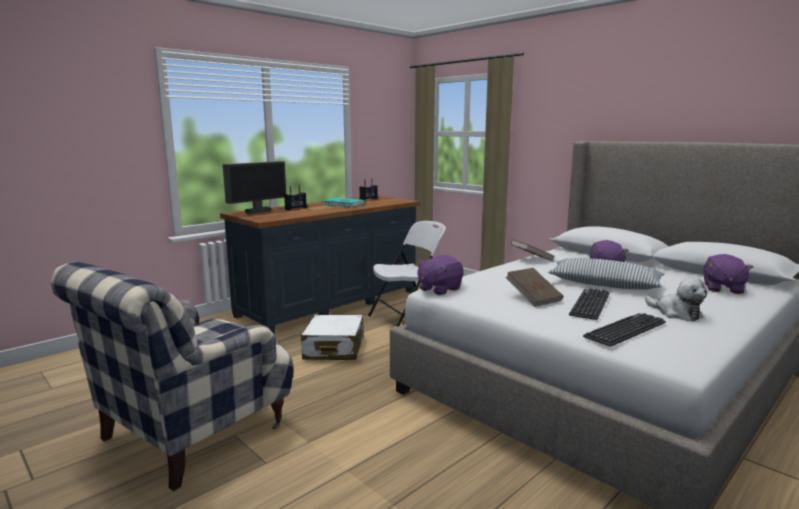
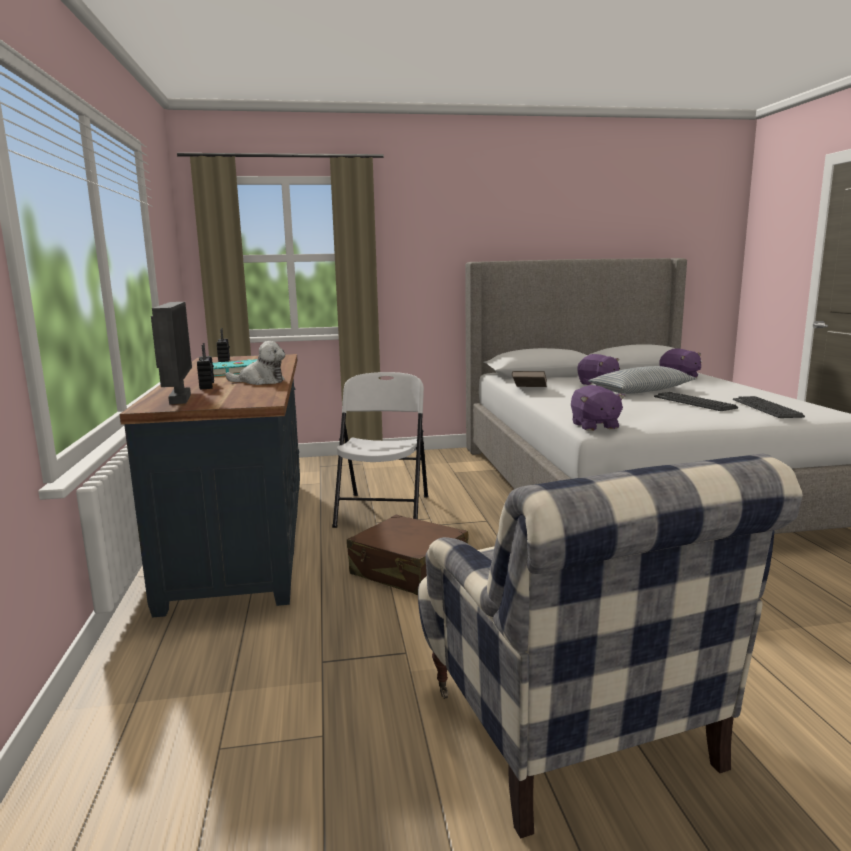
camera: 55 degrees left, 0 degrees up
white suitcase [301,315,364,360] -> brown suitcase [347,515,469,595]
brown book [505,268,563,307] -> none
plush toy [645,278,708,321] -> plush toy moved to [225,341,285,385]

